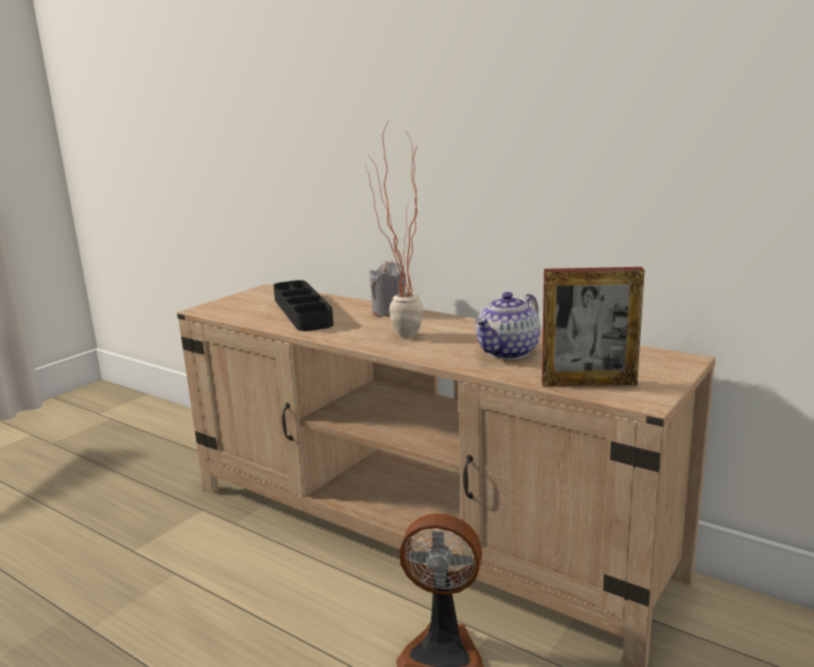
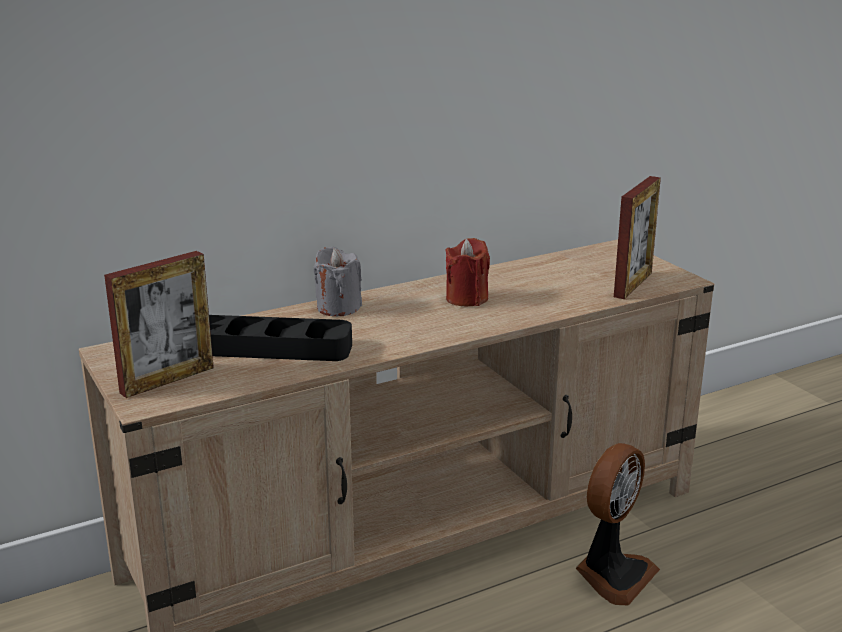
camera: 65 degrees left, 5 degrees up
potted plant [365,119,424,338] -> none
teapot [475,292,541,359] -> none
none -> picture frame [104,251,214,398]
none -> red candle [446,238,490,306]

